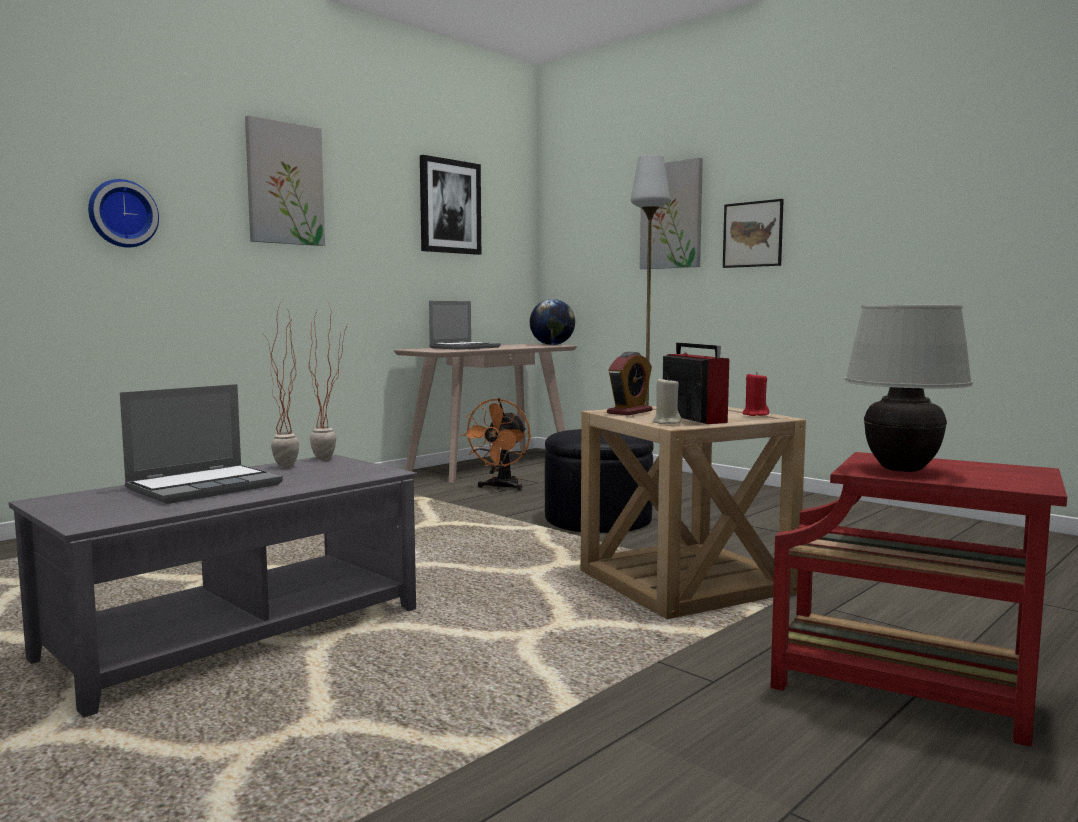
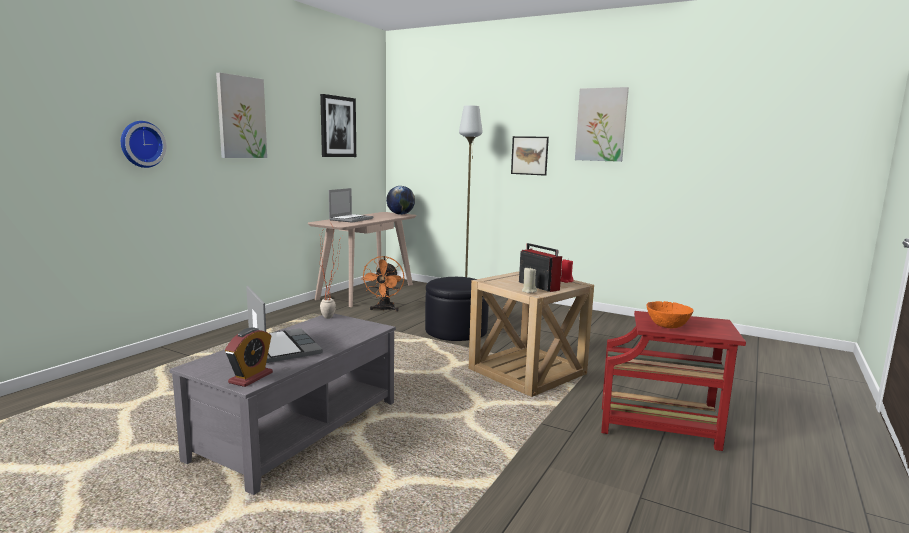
camera: 15 degrees left, 5 degrees up
laptop [120,384,283,504] -> laptop turned 60 degrees counterclockwise [246,286,323,363]
potted plant [264,301,299,468] -> none
alarm clock [607,352,652,415] -> alarm clock moved to [225,328,273,387]
picture [640,158,703,269] -> picture moved to [575,87,629,162]
white table lamp [845,305,973,472] -> orange bowl [646,301,693,328]

